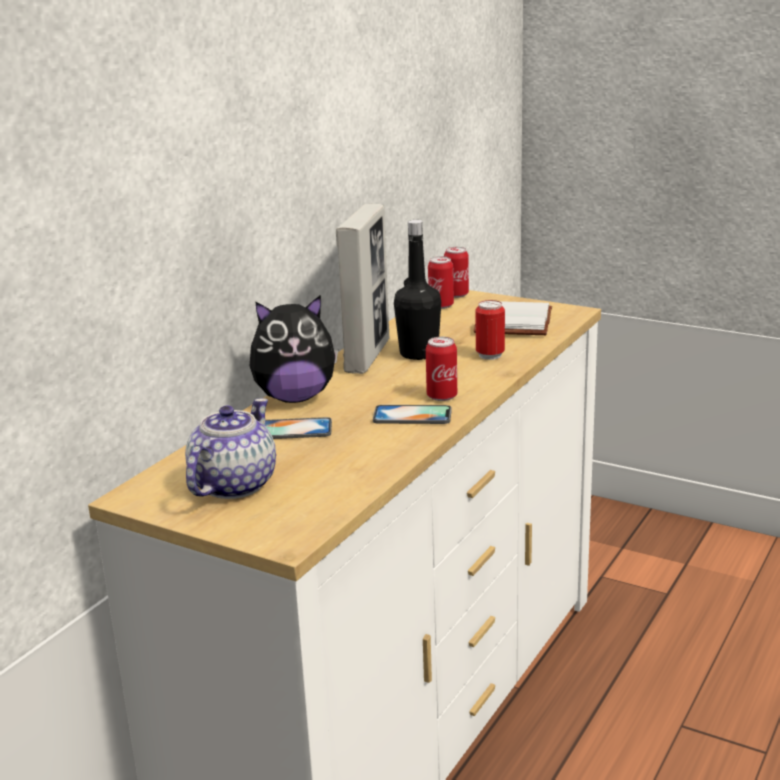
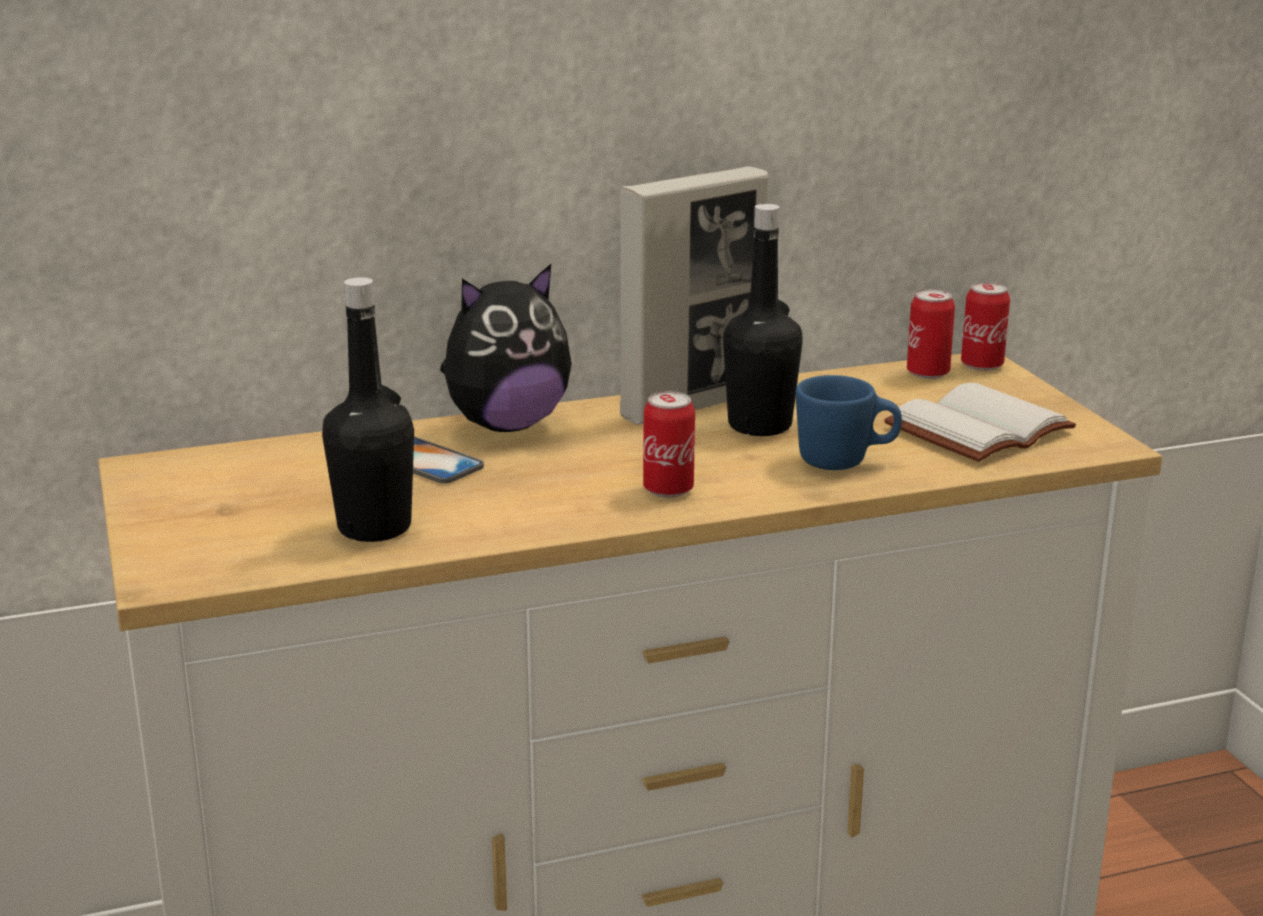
camera: 40 degrees right, 0 degrees up
teapot [185,398,276,499] -> none
plush toy [250,295,338,403] -> plush toy turned 60 degrees counterclockwise [440,264,572,432]
phone [373,405,452,424] -> none
can [475,300,505,360] -> blue mug [796,375,902,470]
none -> black bottle [322,277,414,542]

